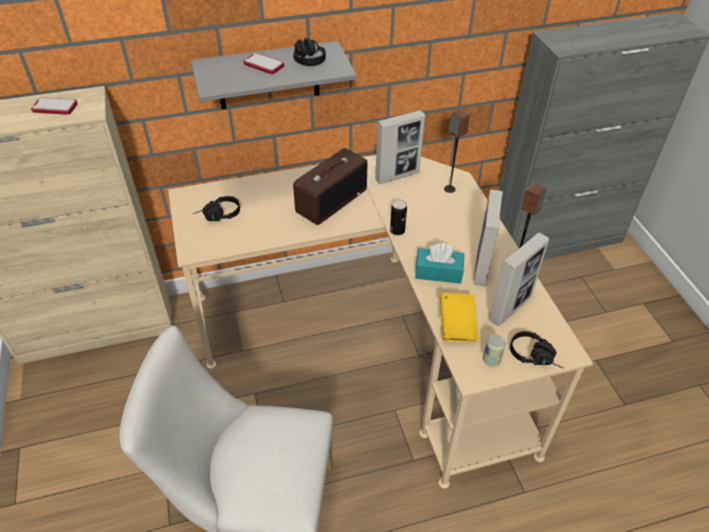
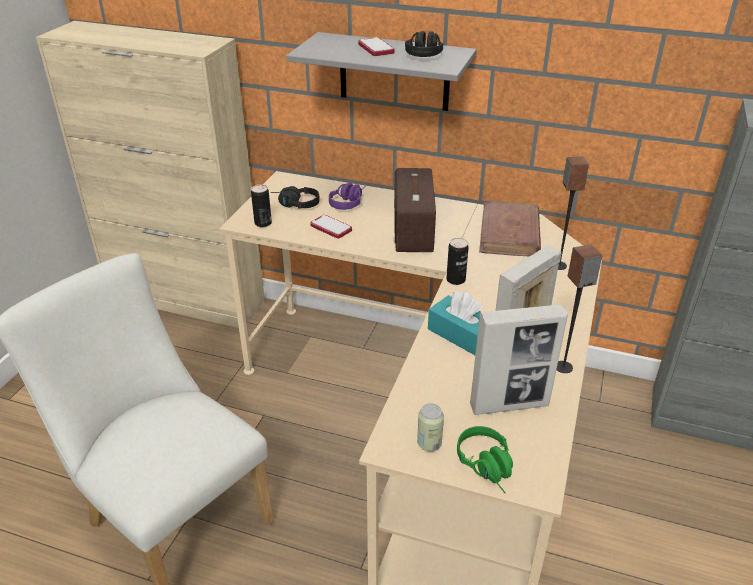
camera: 35 degrees right, 10 degrees down
phone [31,98,78,115] -> phone moved to [310,215,352,238]
radio [293,148,367,225] -> radio turned 105 degrees clockwise [394,168,436,252]
picture frame [375,110,425,184] -> brown book [479,201,541,256]
yellow book [440,292,479,342] -> none
black headphones [510,331,564,369] -> green headphones [457,426,513,493]
none -> can [251,184,272,227]
none -> purple headphones [329,183,367,210]

